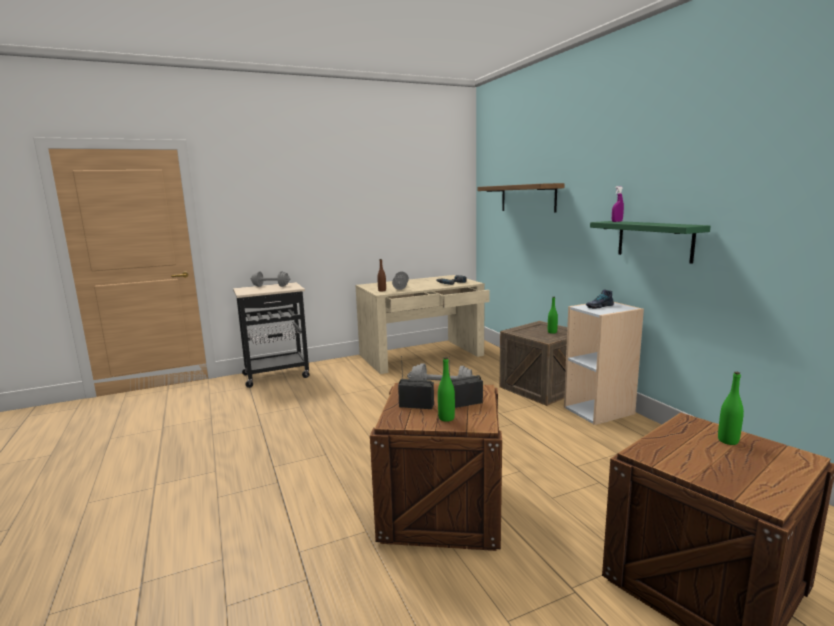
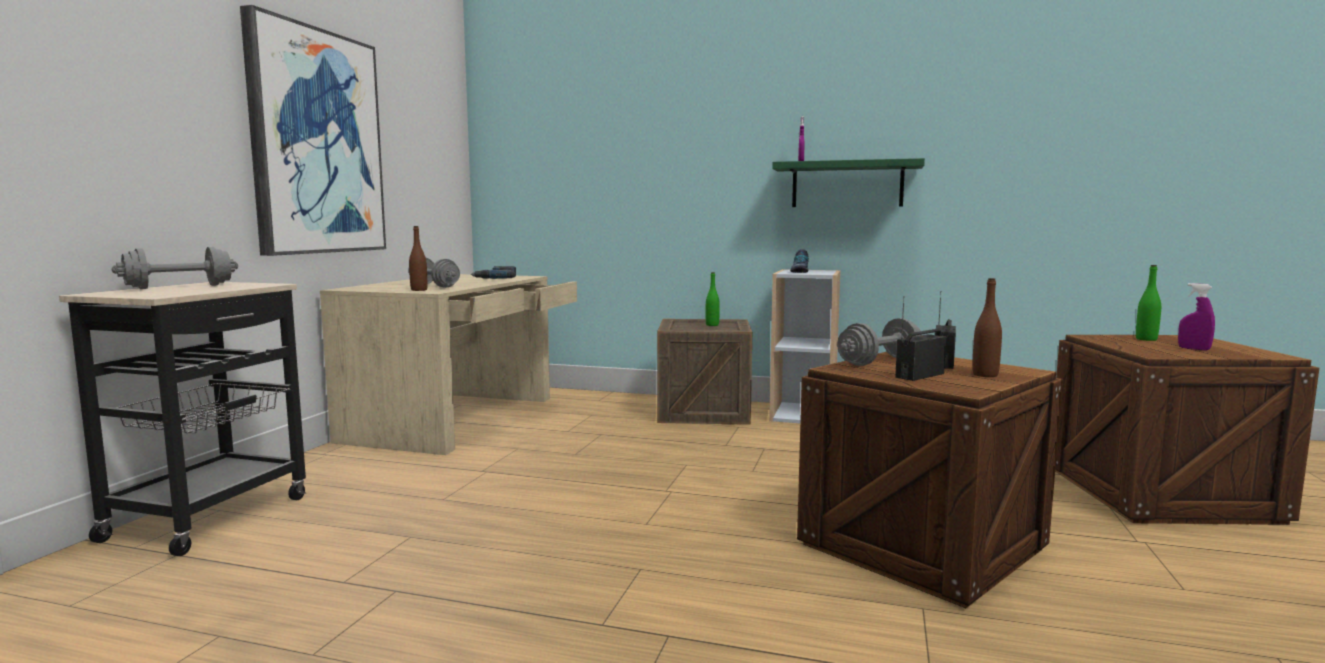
camera: 50 degrees left, 5 degrees down
green bottle [438,357,455,422] -> brown bottle [972,278,1002,377]
shelf [477,183,565,213] -> none
none -> picture [240,5,386,256]
none -> purple spray bottle [1178,283,1215,351]

